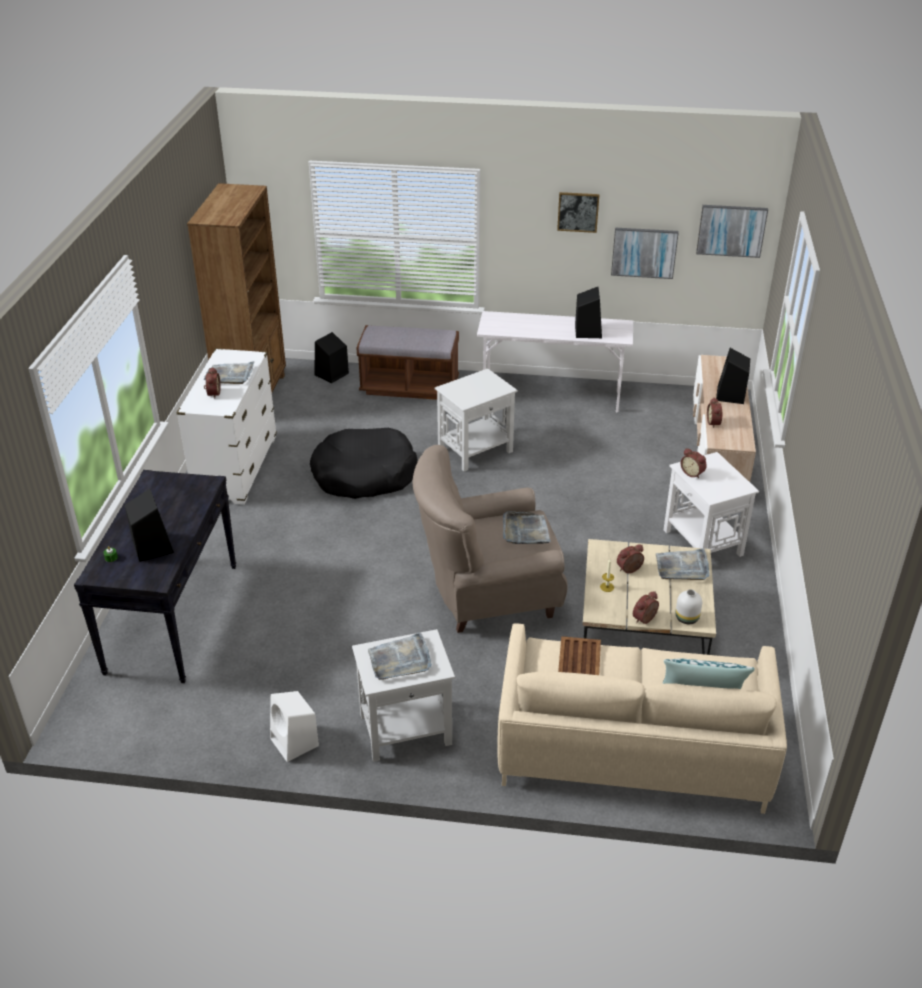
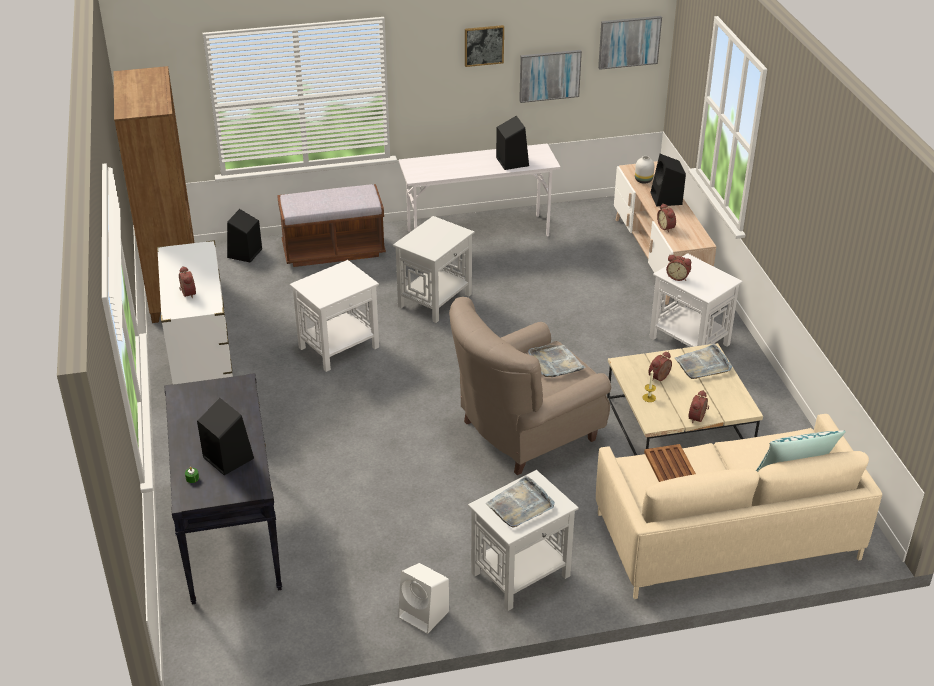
camera: 20 degrees left, 0 degrees up
grey tray [204,361,255,384] -> none
black dog bed [310,428,418,499] -> white side table [290,260,379,372]
white vase [675,589,702,624] -> white vase moved to [635,156,654,184]

